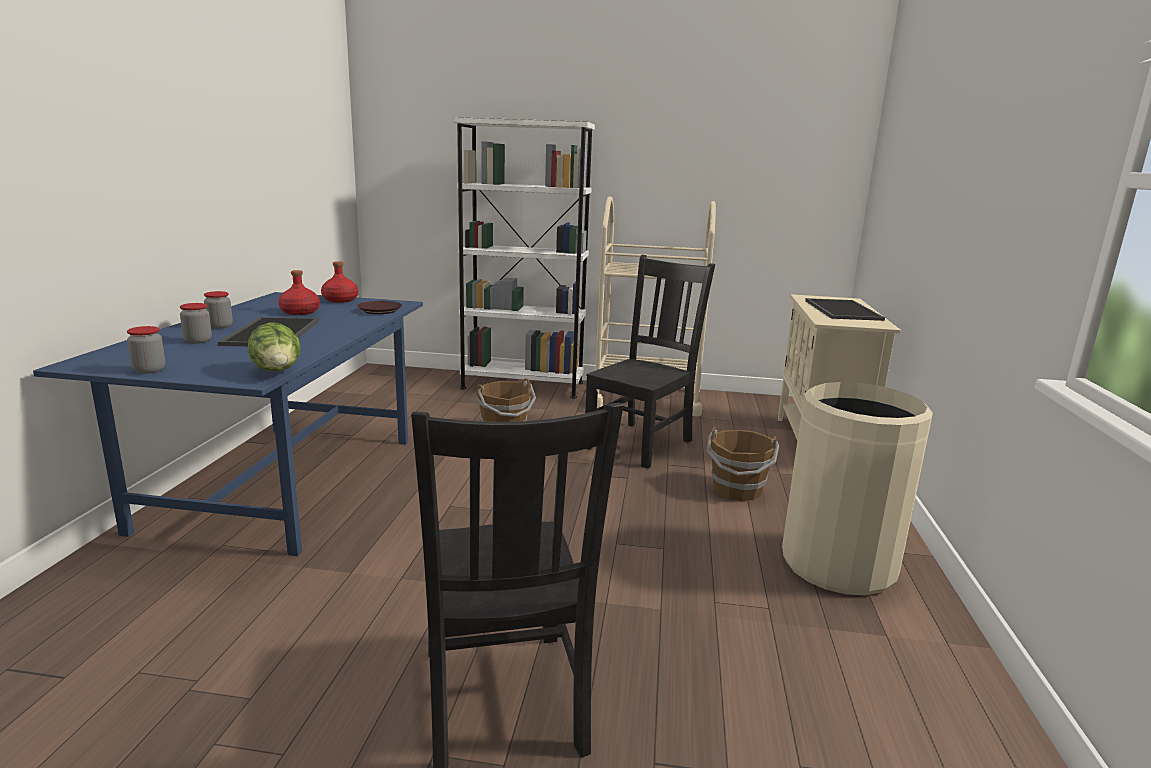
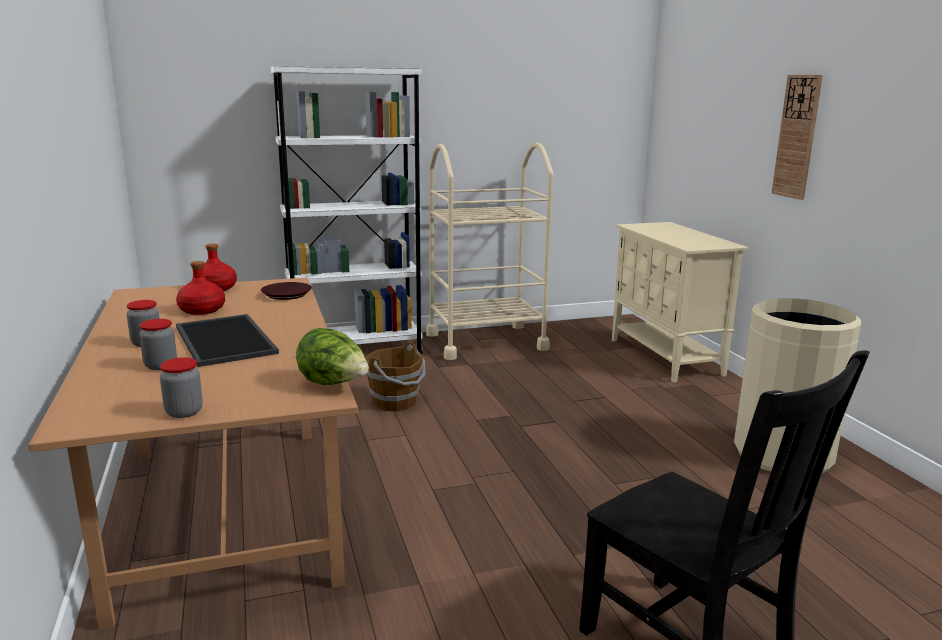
camera: 25 degrees left, 0 degrees up
blue dining table [33,292,423,556] -> brown dining table [28,278,358,631]
black chair [585,255,715,469] -> none
brown bucket [707,427,779,501] -> none
tray [805,298,885,321] -> none
none -> wall clock [772,75,823,200]

